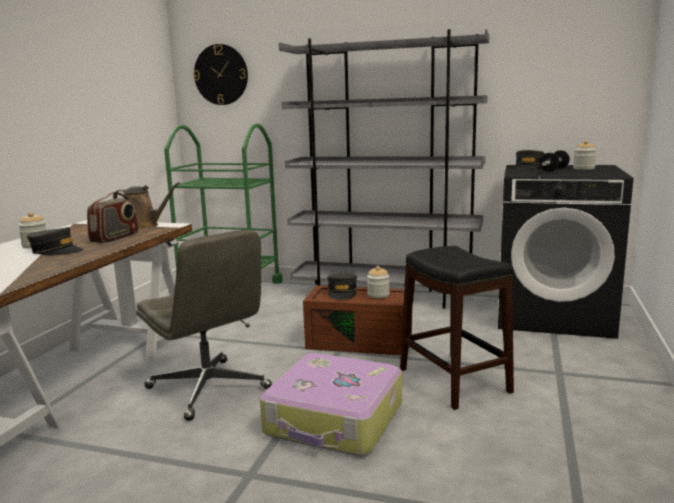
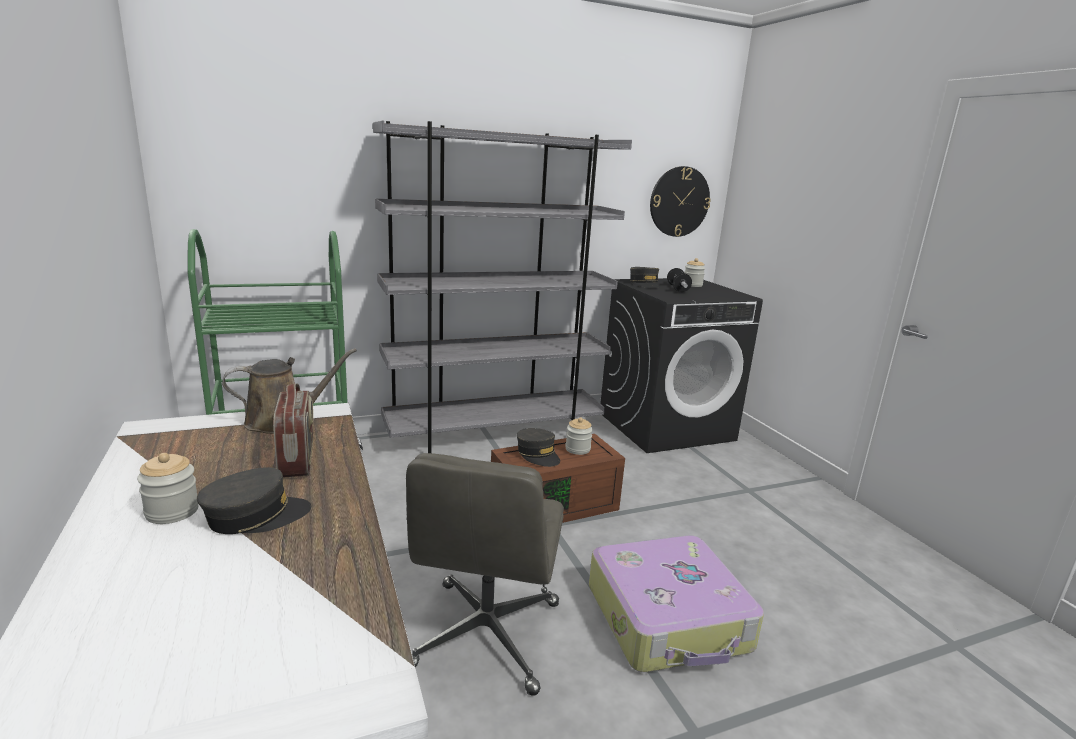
camera: 40 degrees left, 5 degrees up
grey office chair [136,229,272,421] -> grey office chair turned 90 degrees clockwise [406,453,564,696]
wall clock [193,44,248,105] -> wall clock moved to [650,166,711,237]
black stool [400,246,514,410] -> none

